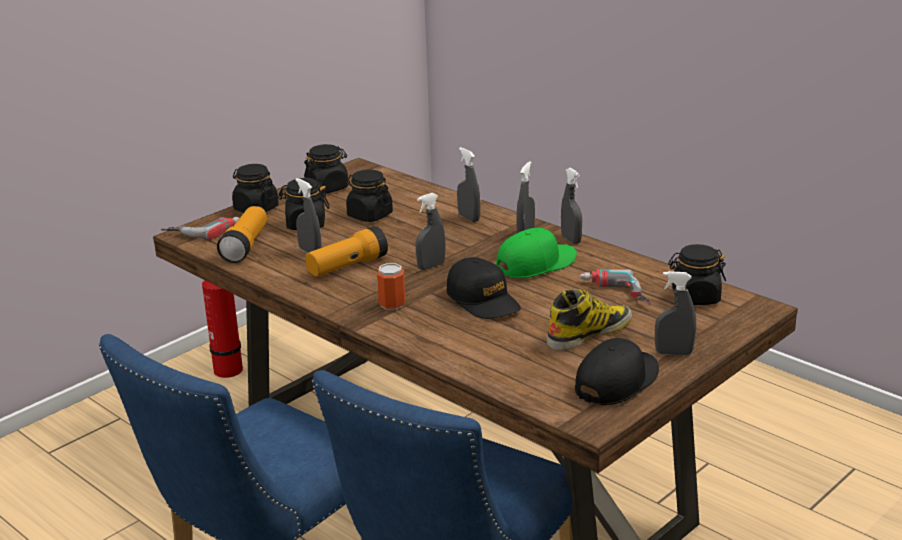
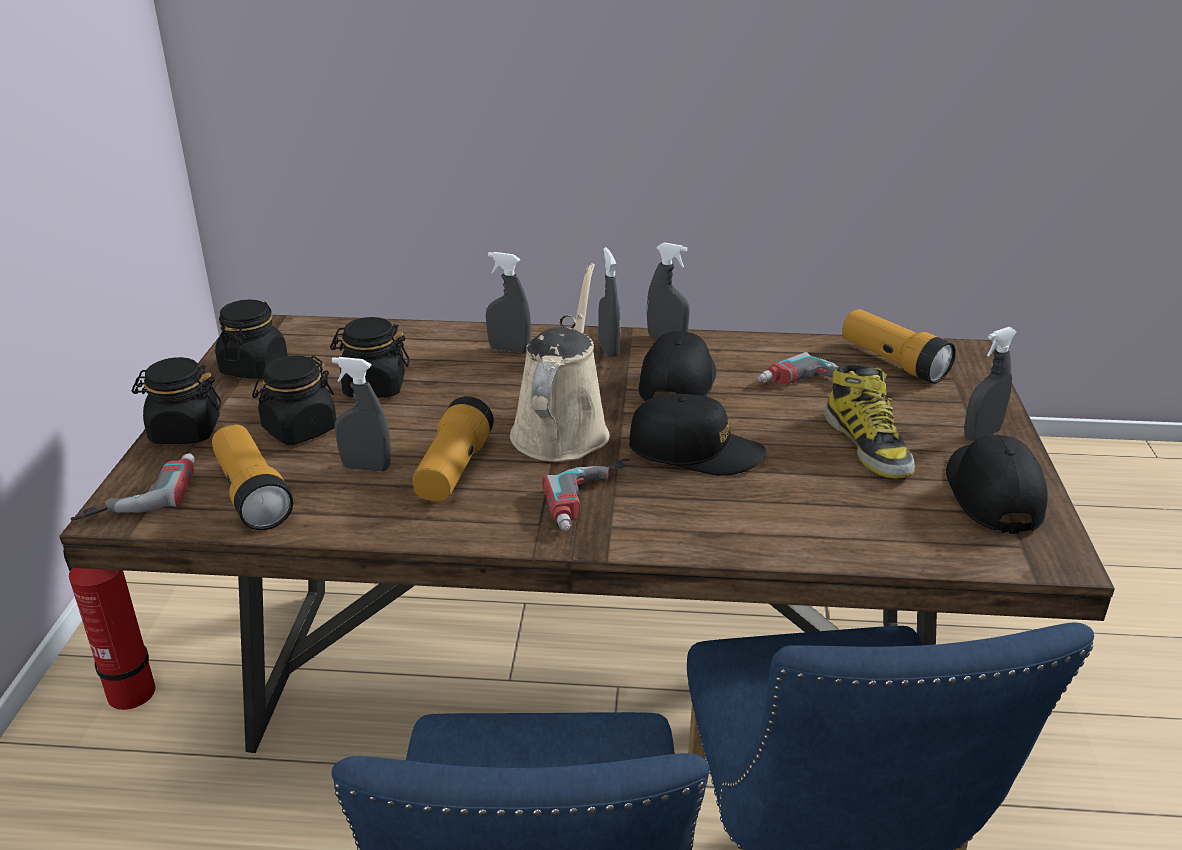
camera: 40 degrees left, 5 degrees up
can [377,263,405,310] -> power drill [542,458,631,531]
grey spray bottle [416,193,446,270] -> beige watering can [510,263,610,462]
green cap [496,228,577,278] -> black cap [639,331,716,401]
boot [547,289,632,351] -> boot turned 150 degrees clockwise [824,364,915,479]
black jar [668,244,726,305] -> flashlight [842,309,956,384]

